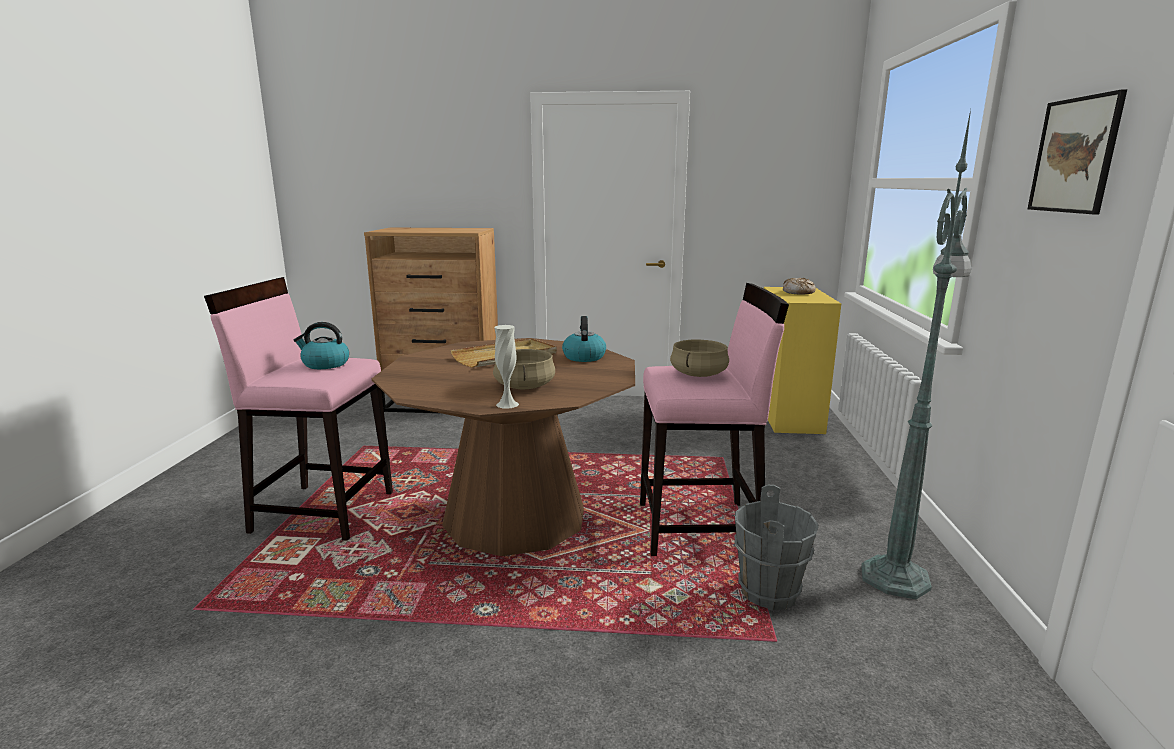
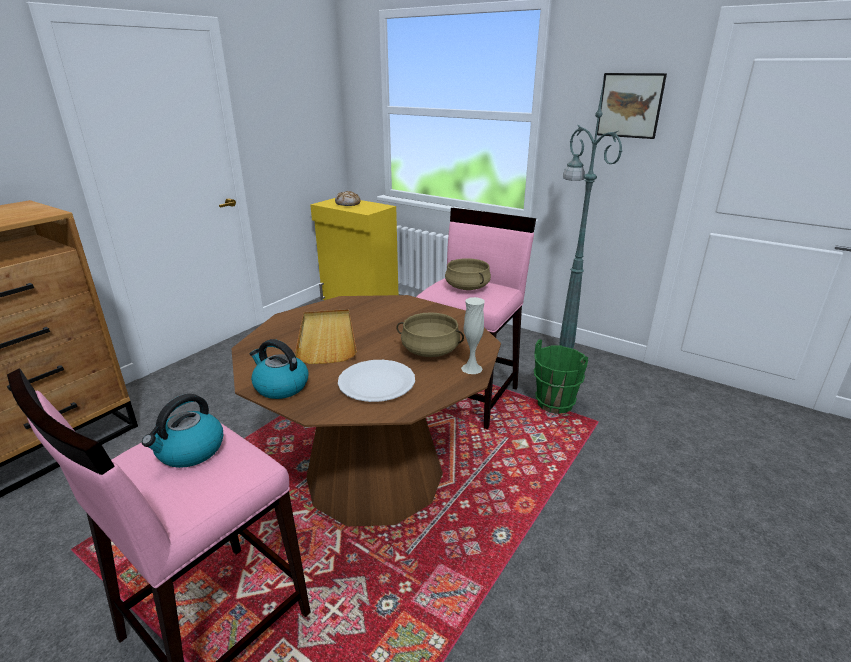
camera: 60 degrees left, 10 degrees up
kettle [562,316,606,362] -> kettle moved to [250,339,309,399]
grey bucket [735,485,819,611] -> green bucket [534,339,588,414]
none -> white plate [338,360,415,402]

